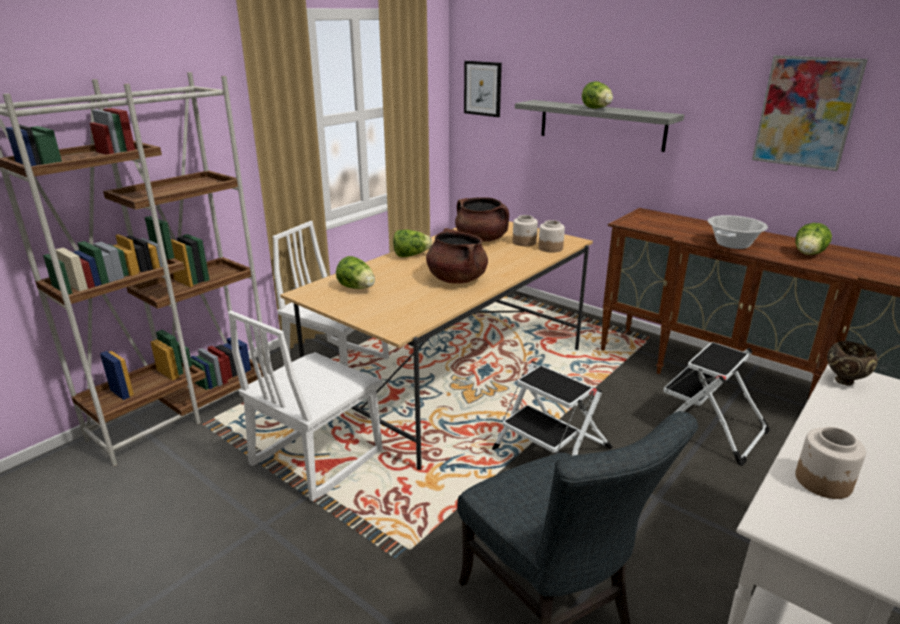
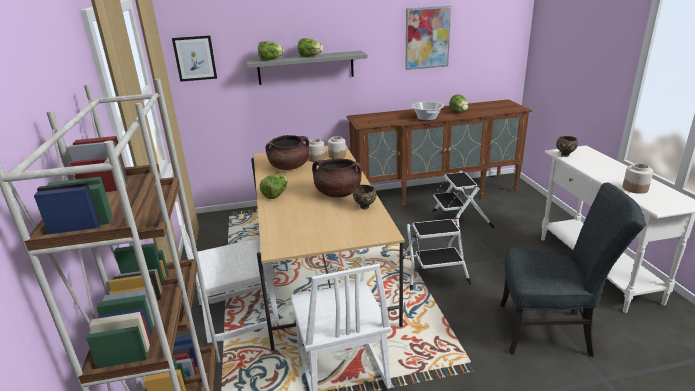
camera: 50 degrees left, 0 degrees up
lettuce [336,256,375,289] -> lettuce moved to [258,41,284,61]
none -> brown bowl [353,185,377,209]

